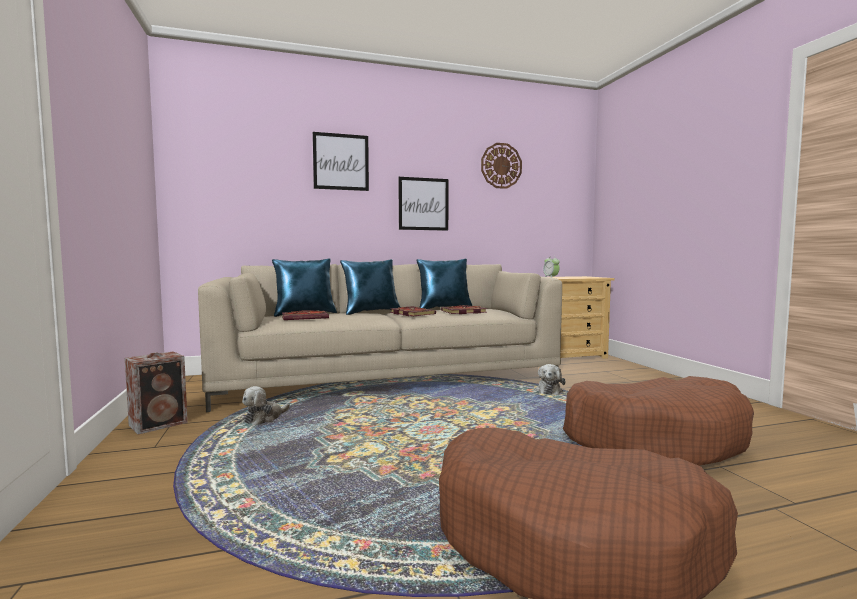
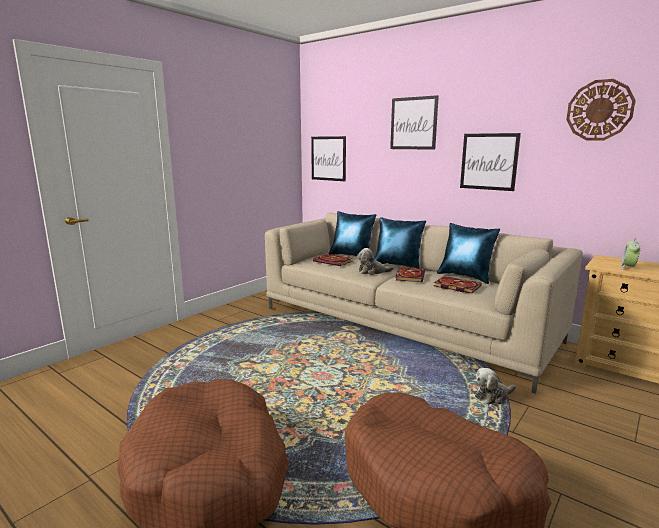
camera: 55 degrees right, 10 degrees up
speaker [125,351,188,435] -> none
plush toy [242,386,290,425] -> plush toy moved to [357,248,394,275]
none -> picture [311,136,346,181]

